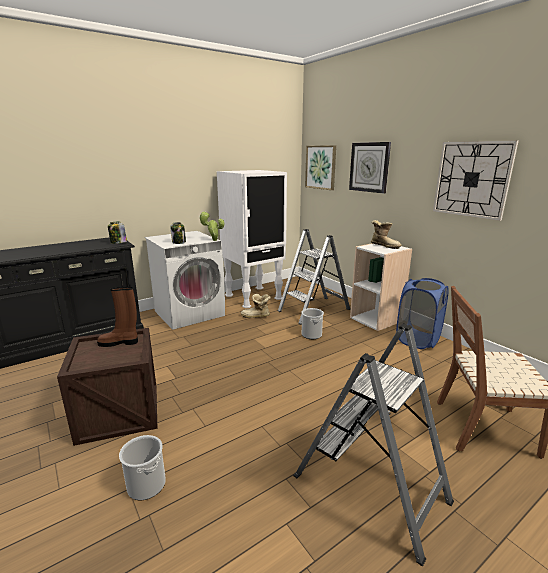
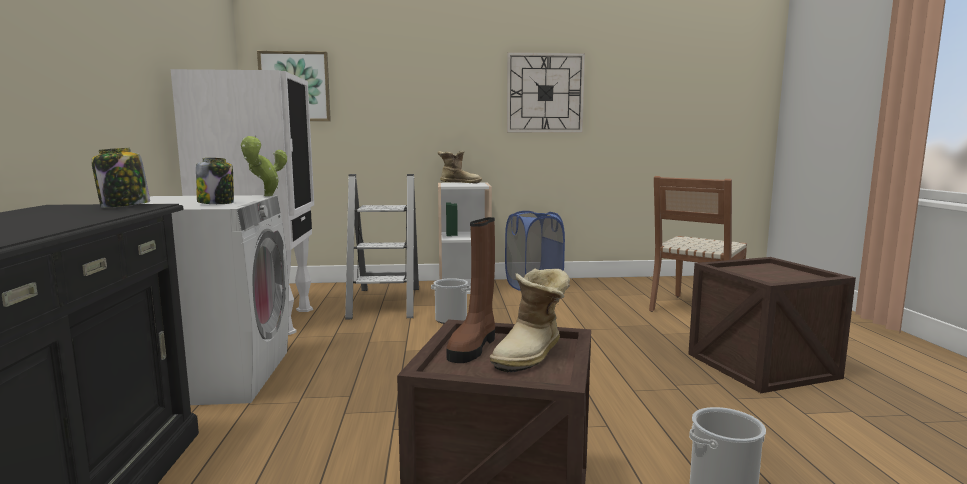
camera: 60 degrees left, 10 degrees down
boot [241,294,271,318] -> boot moved to [490,268,570,373]
grey step ladder [293,323,454,566] -> crate [688,257,856,393]
wall clock [349,142,391,194] -> none

